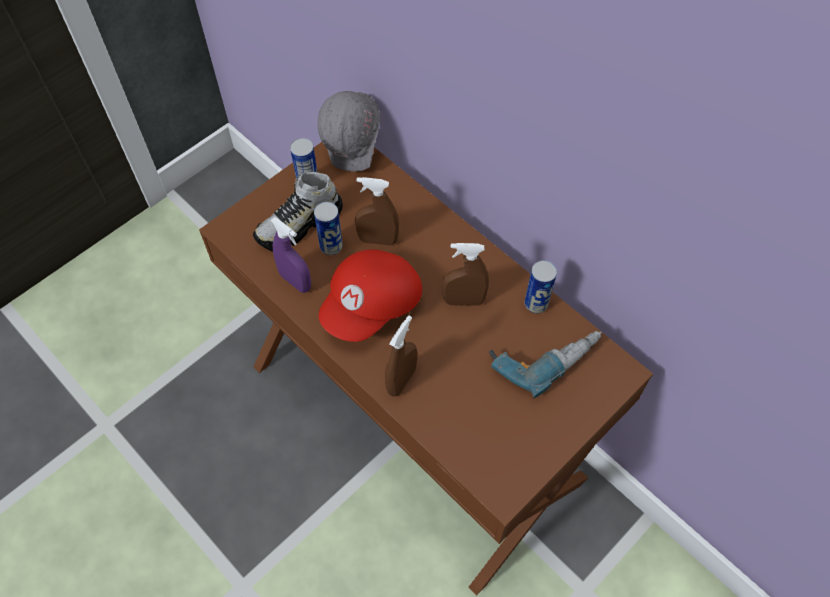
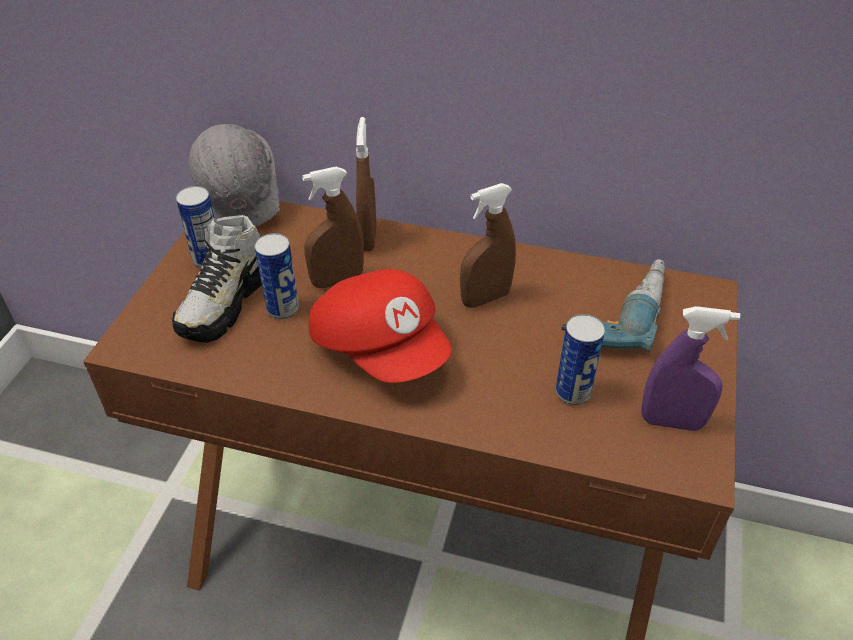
camera: 30 degrees left, 15 degrees down
purple spray bottle [271,217,311,293] -> purple spray bottle moved to [641,306,740,431]
red cap [318,249,422,342] -> red cap turned 45 degrees counterclockwise [308,269,452,383]
brown spray bottle [385,315,417,396] -> brown spray bottle moved to [356,117,376,251]
can [525,260,557,313] -> can moved to [556,314,605,405]

